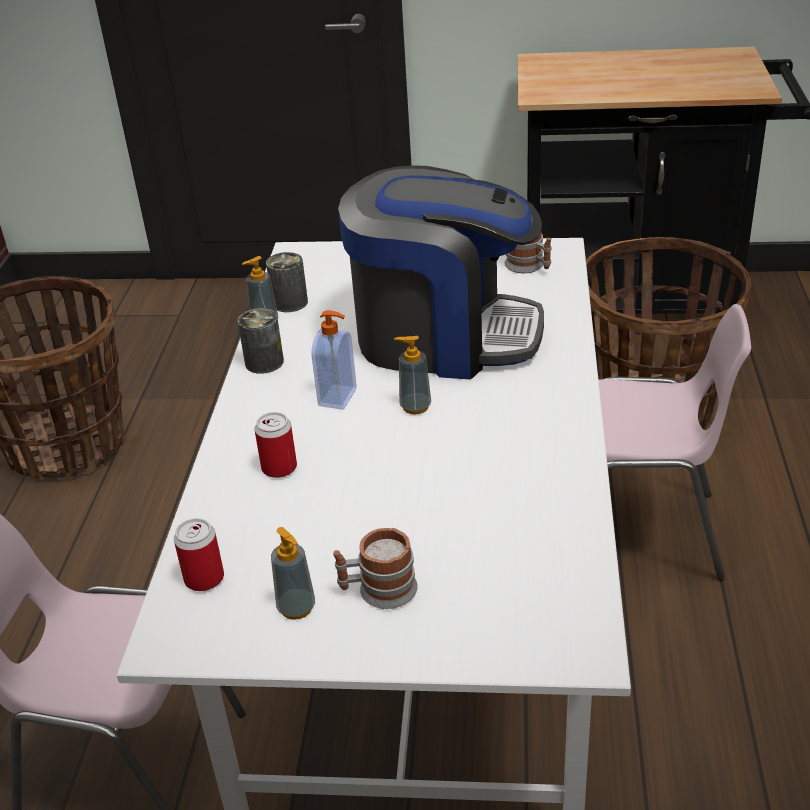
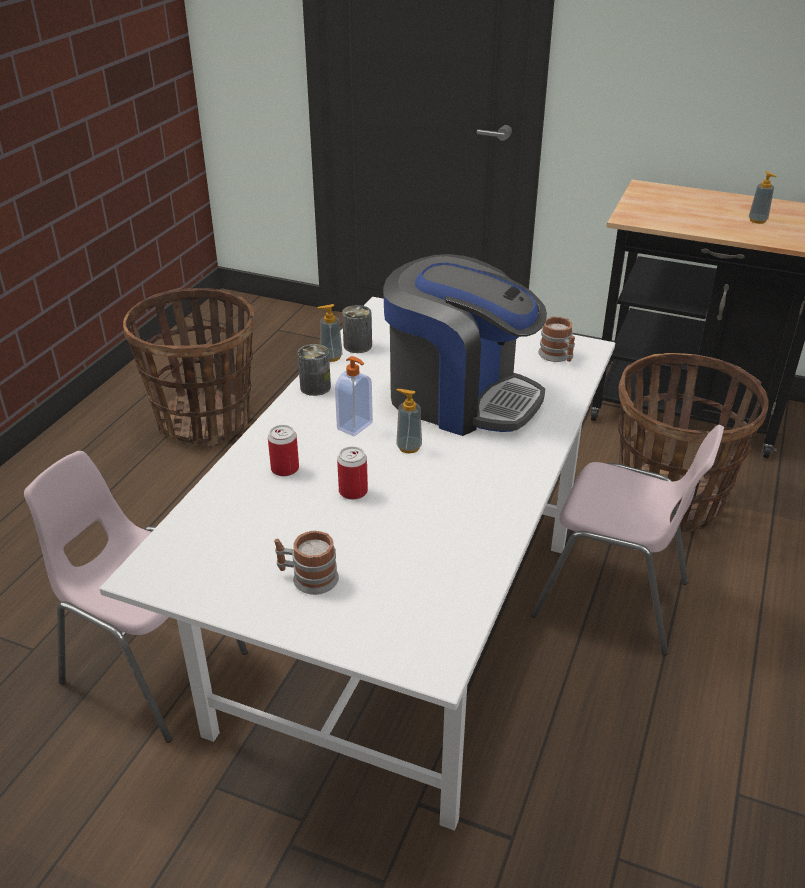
camera: 15 degrees right, 0 degrees up
can [174,518,224,591] -> can moved to [337,446,368,500]
soap dispenser [271,527,315,620] -> soap dispenser moved to [749,171,776,224]

